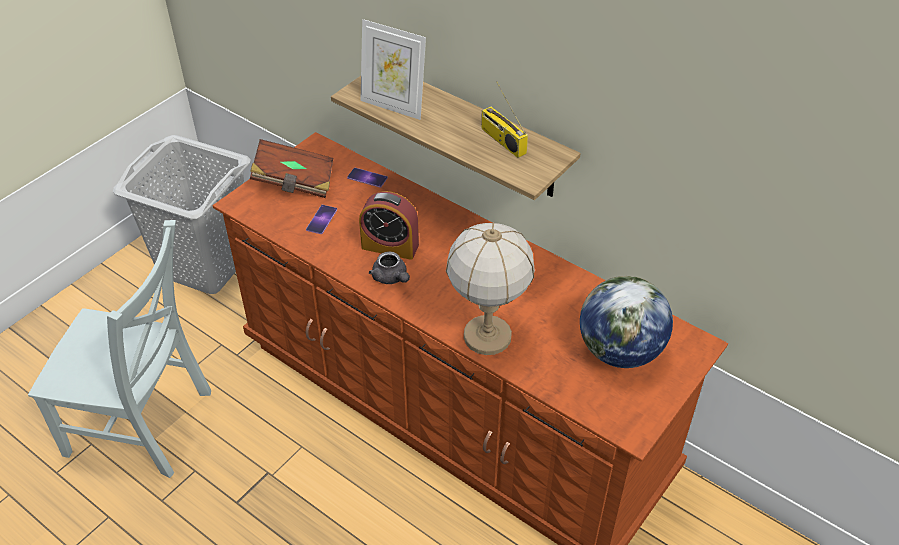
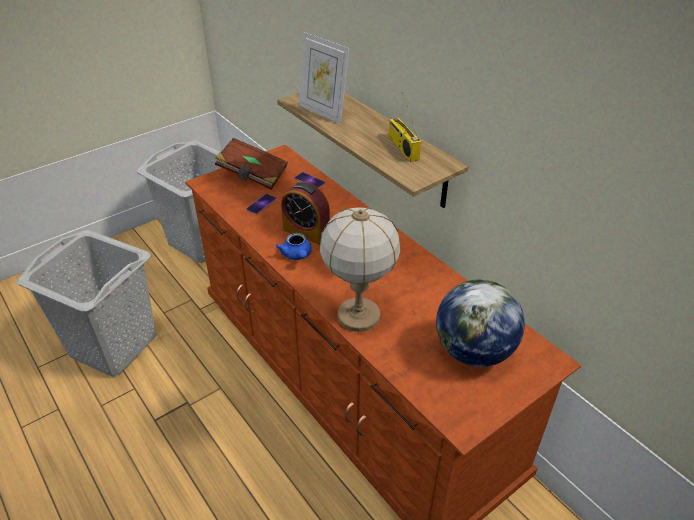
camera: 15 degrees right, 5 degrees down
grey chair [28,220,211,478] -> grey laundry basket [17,230,156,377]
grey teapot [369,252,410,284] -> blue teapot [276,233,312,260]

